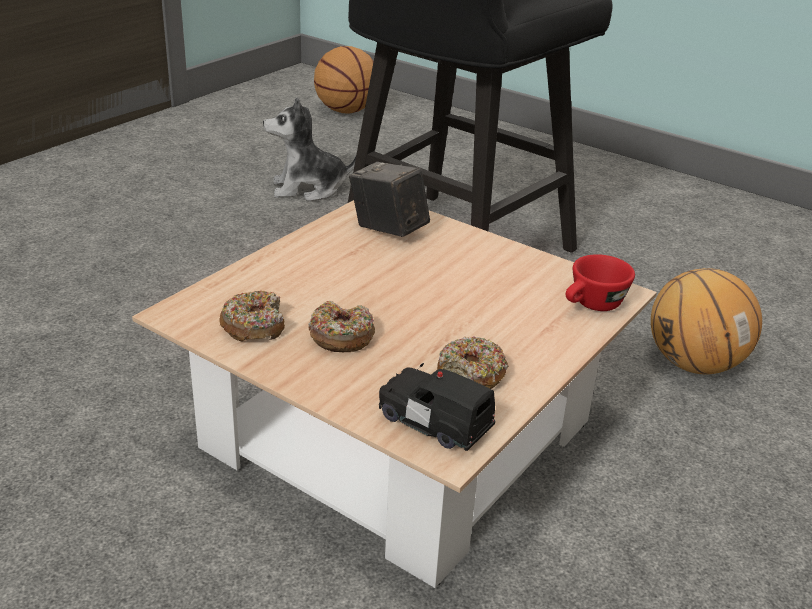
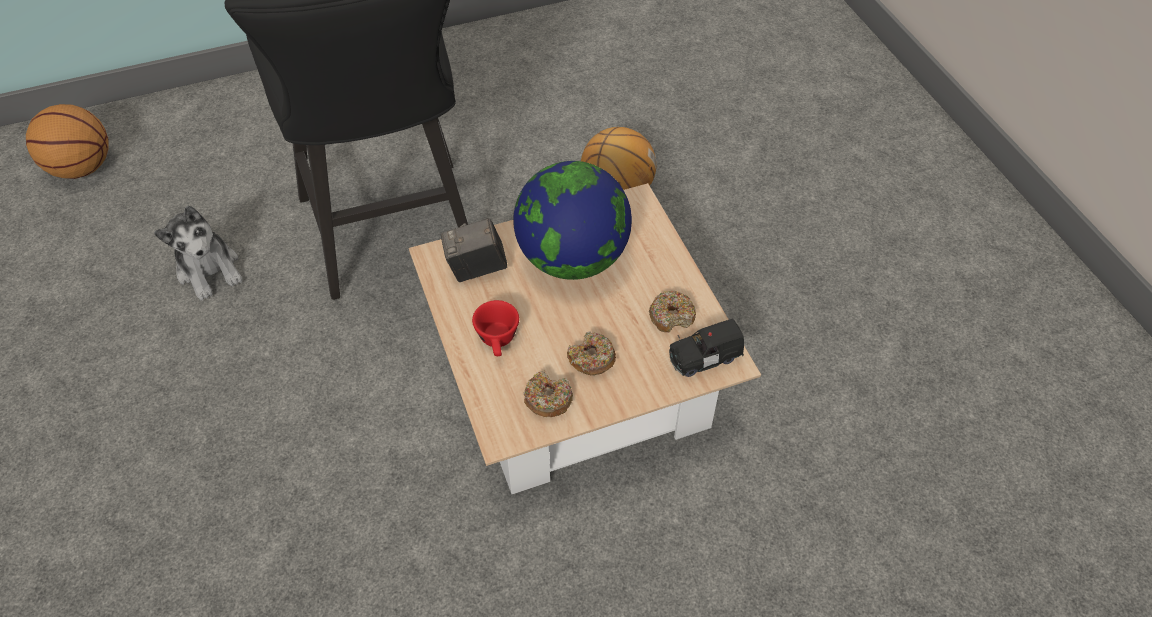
camera: 55 degrees left, 20 degrees up
plush toy [263,98,356,202] -> plush toy turned 60 degrees counterclockwise [154,206,242,300]
red cup [566,254,635,311] -> red cup moved to [472,300,519,356]
none -> globe [513,161,632,280]

